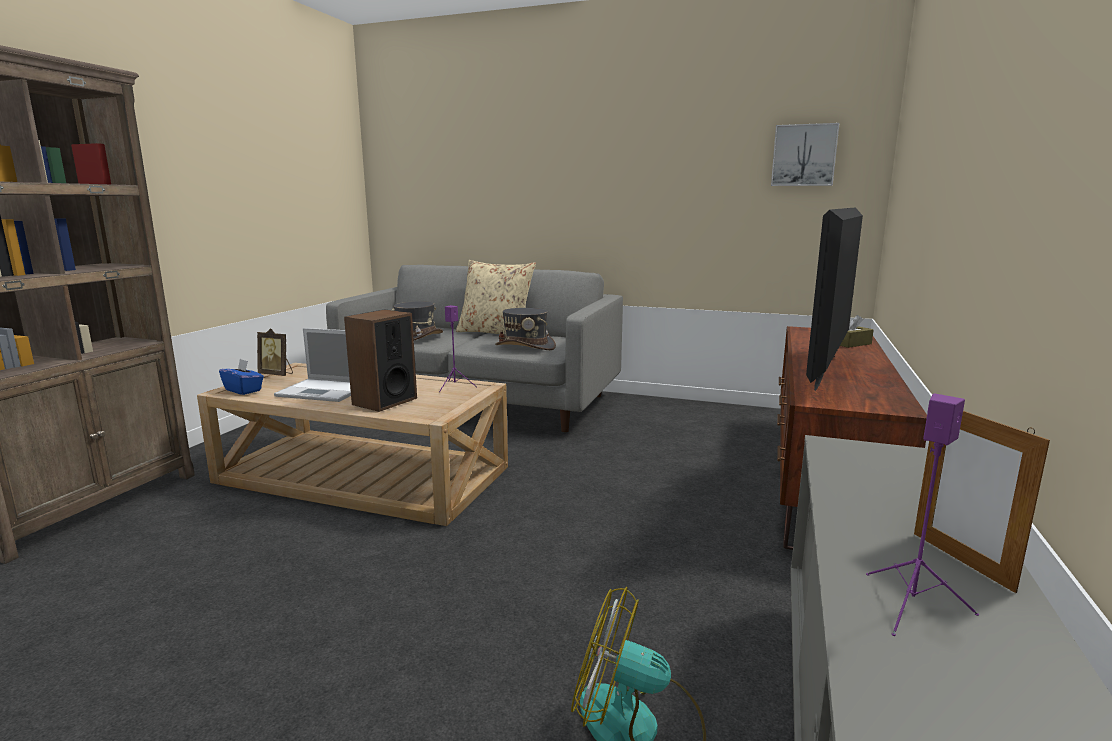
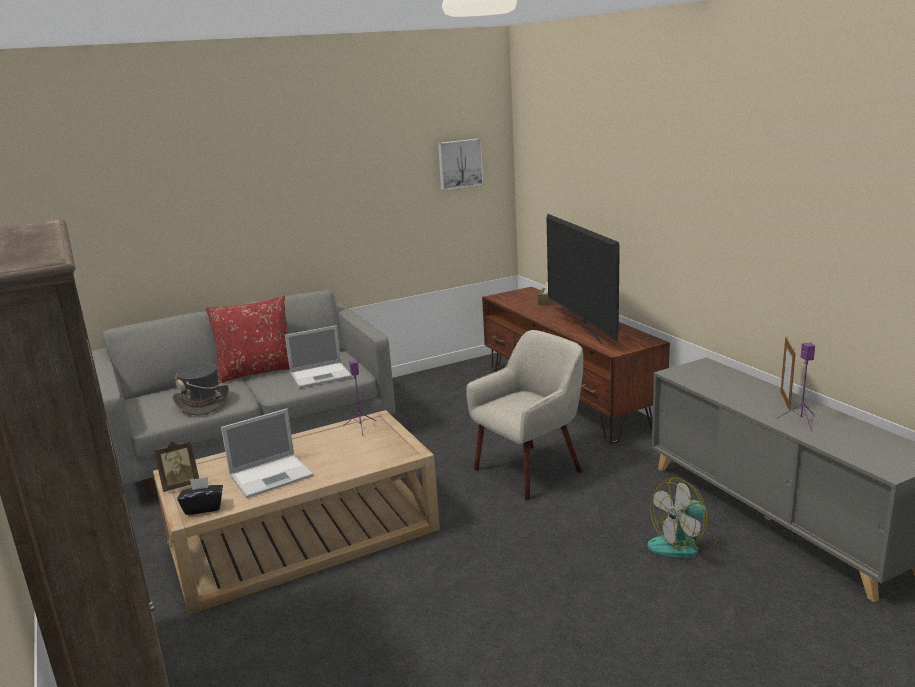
camera: 45 degrees left, 5 degrees up
blue tissue box [219,359,264,395] -> black tissue box [177,477,223,515]
speaker [344,309,417,412] -> none
beige pillow [456,260,536,334] -> red pillow [205,295,290,383]
grey hat [495,308,556,350] -> laptop [285,325,352,388]
picture frame [914,411,1050,593] -> picture frame turned 75 degrees clockwise [780,337,796,410]
none -> beige armchair [466,330,583,500]

